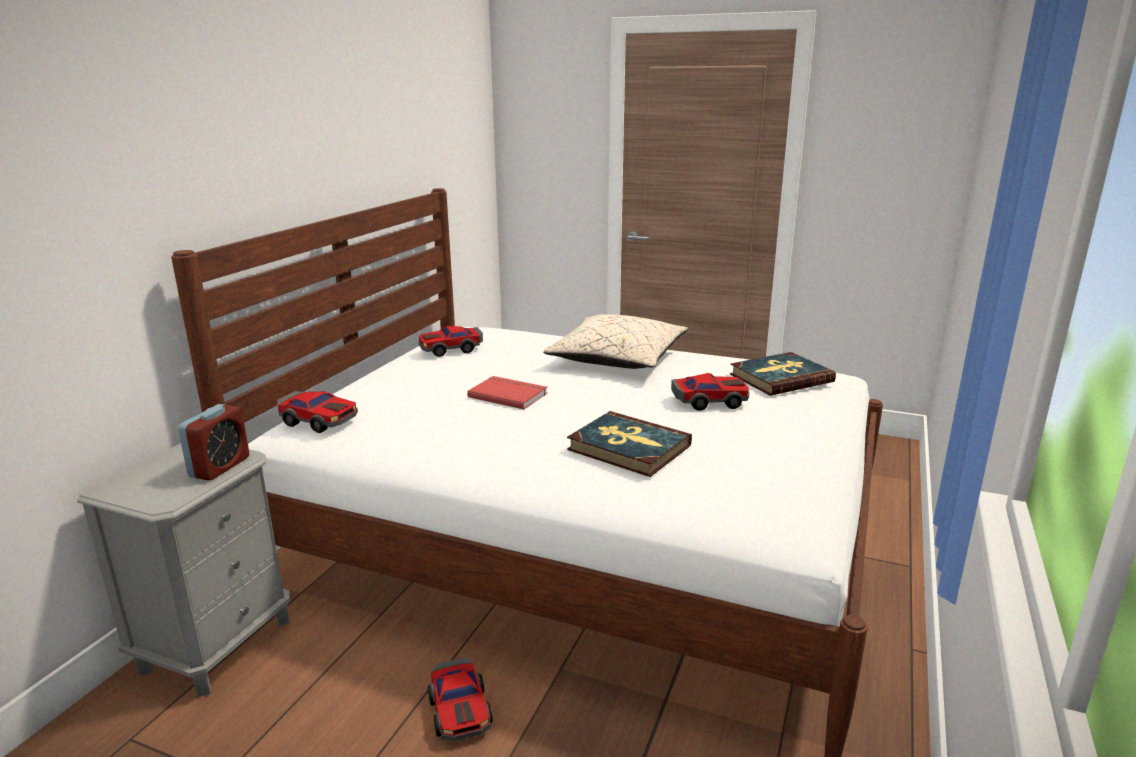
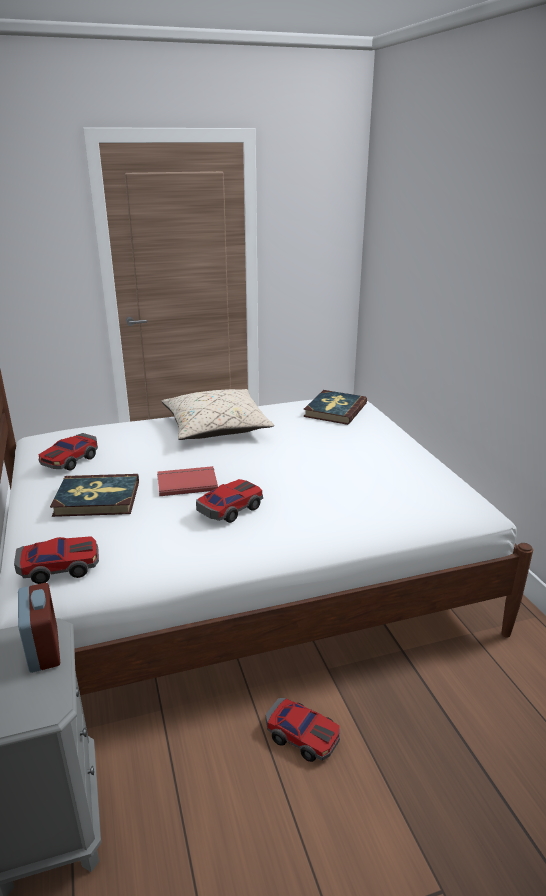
camera: 40 degrees left, 5 degrees up
book [567,411,692,477] -> book moved to [50,474,139,517]
toy car [671,373,749,411] -> toy car moved to [196,479,263,523]

